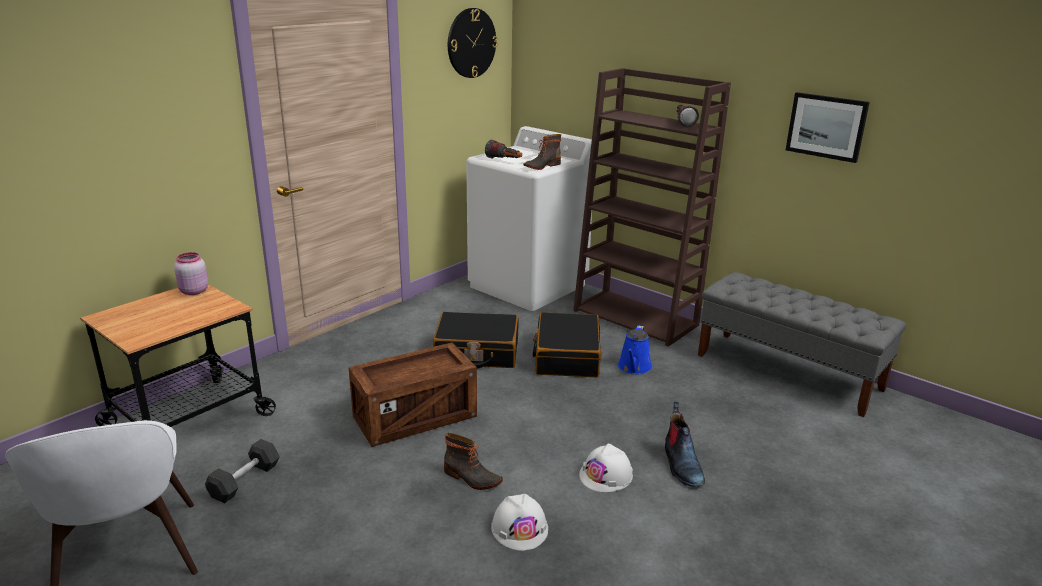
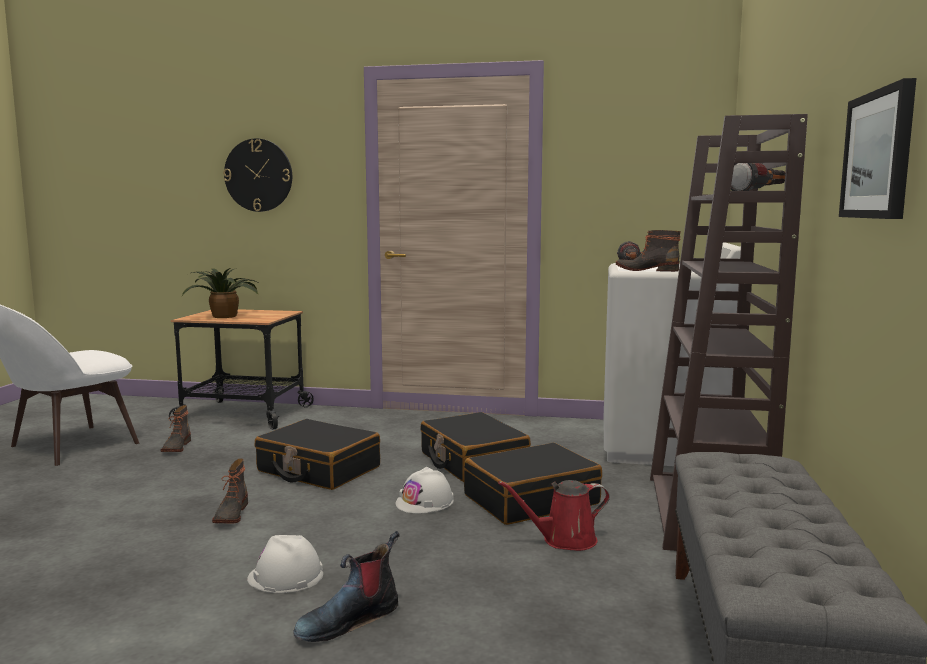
camera: 60 degrees right, 15 degrees down
pink jar [174,252,208,295] -> none
grey dumbbell [205,439,280,503] -> boot [160,405,191,452]
crate [348,342,477,447] -> black suitcase [254,419,380,490]
wall clock [448,8,498,78] -> wall clock moved to [223,138,292,212]
white hard hat [491,494,548,551] -> white hard hat moved to [396,467,454,513]
blue watering can [618,326,652,374] -> red watering can [498,480,610,551]
none -> potted plant [182,268,260,318]

